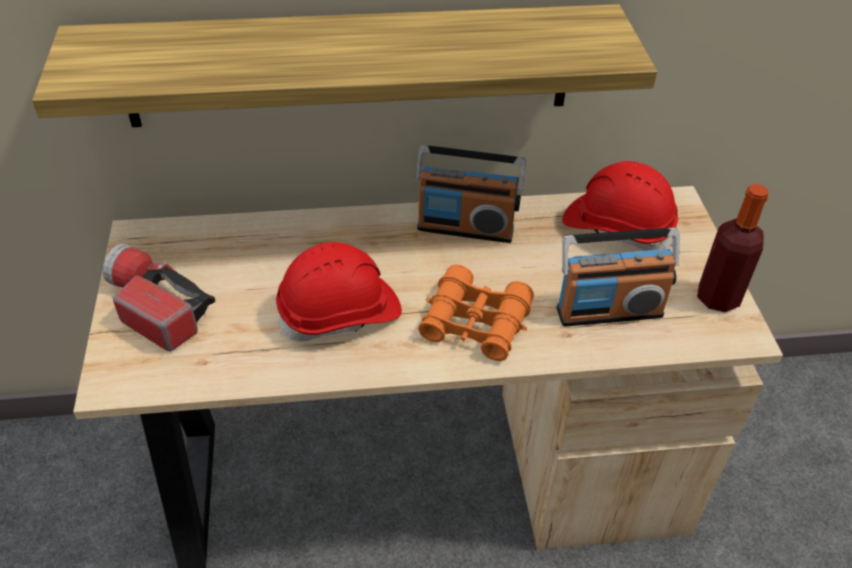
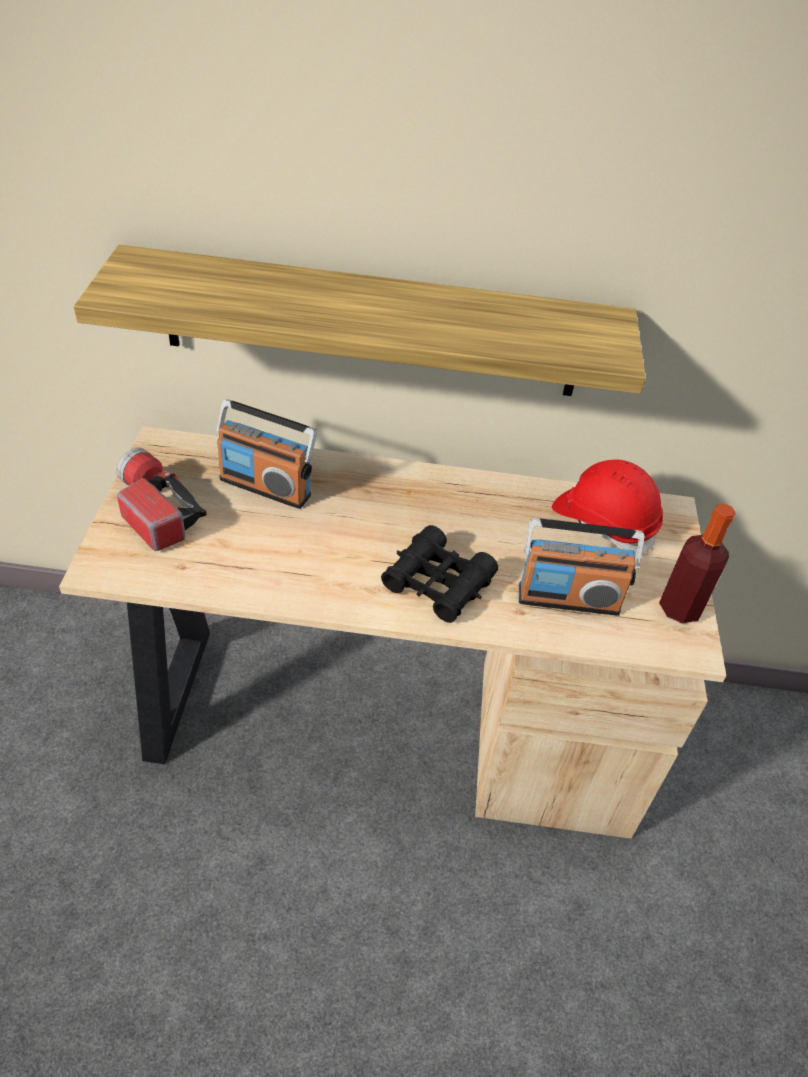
camera: 10 degrees right, 0 degrees up
red hard hat [276,242,402,341] -> none
radio [415,145,526,243] -> radio moved to [216,399,317,509]
orange binoculars [418,264,534,361] -> black binoculars [381,525,498,623]

